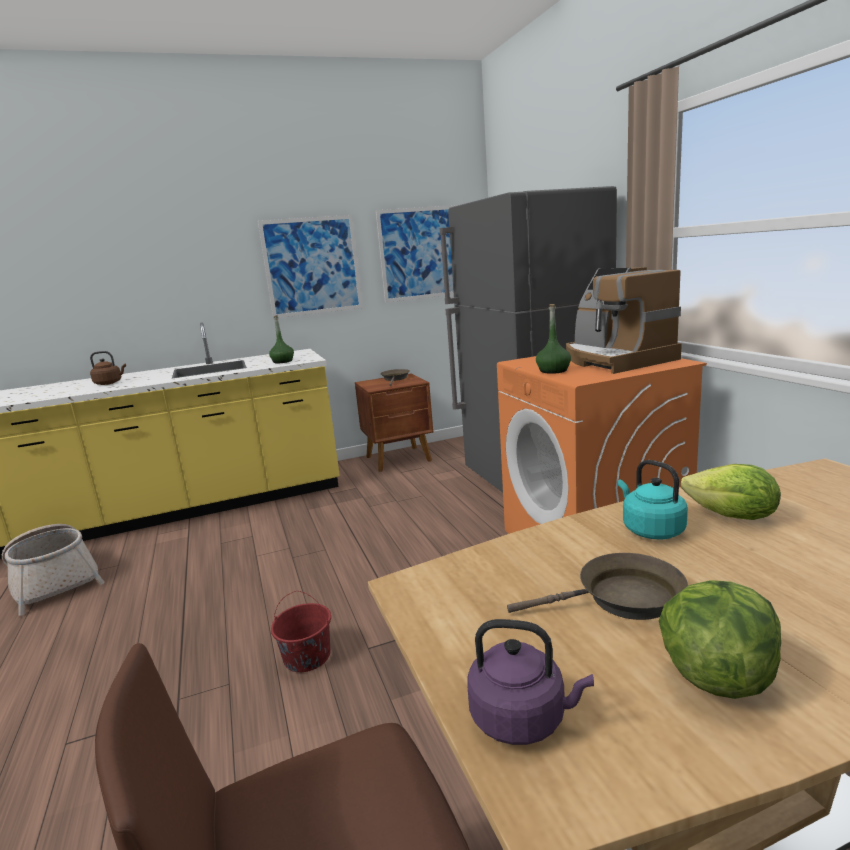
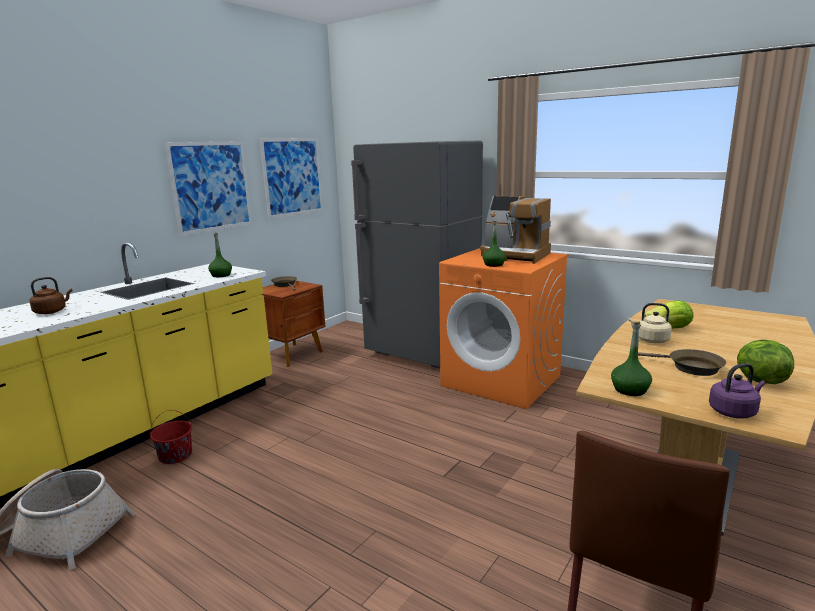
camera: 35 degrees left, 0 degrees up
red bucket [271,591,331,672] -> red bucket moved to [150,410,192,464]
brown frying pan [507,553,688,620] -> brown frying pan turned 75 degrees clockwise [638,349,726,376]
turquoise kettle [618,460,688,539] -> beige kettle [628,303,672,343]
none -> green bottle [611,321,652,396]

